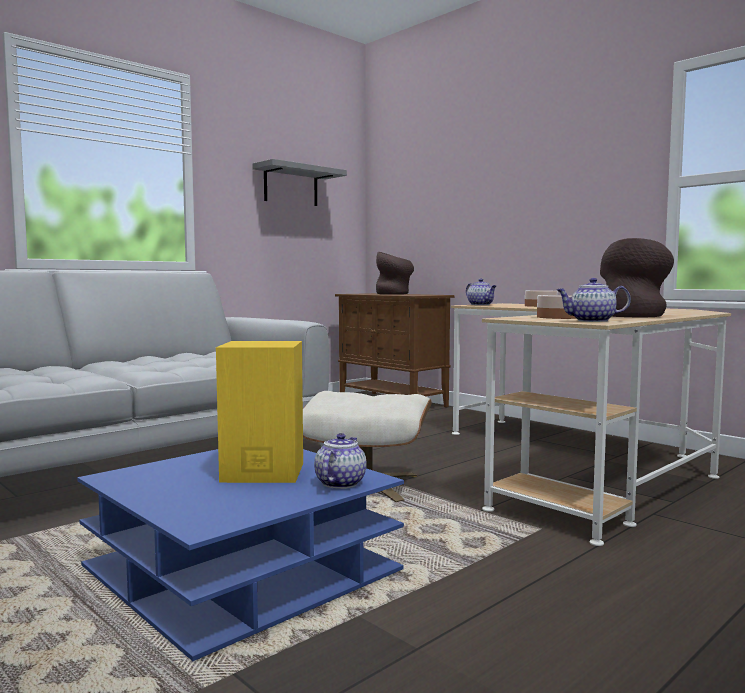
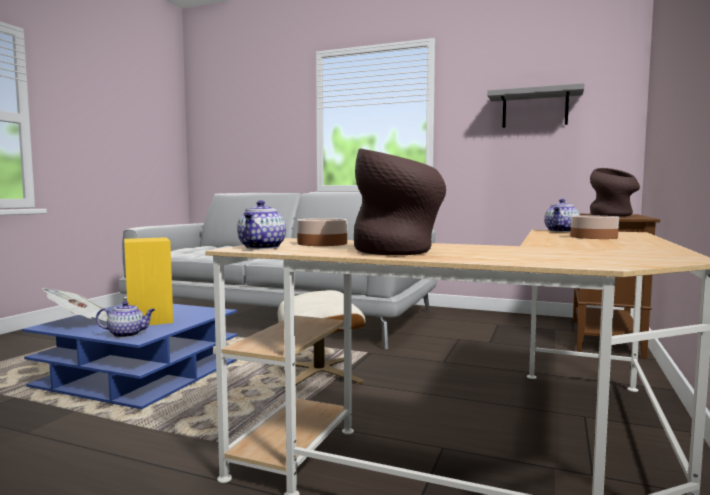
camera: 65 degrees right, 0 degrees up
teapot [557,278,631,322] -> teapot turned 150 degrees counterclockwise [237,200,286,249]
none -> newspaper [42,288,108,321]

